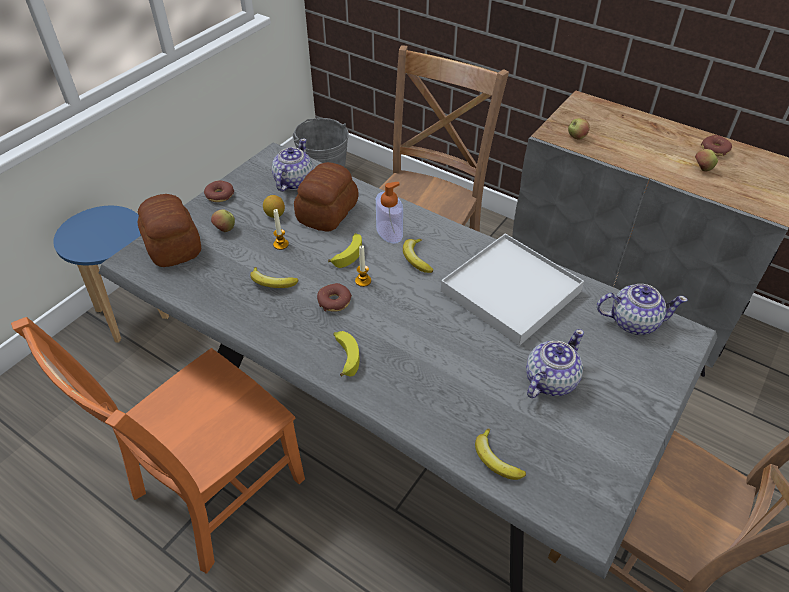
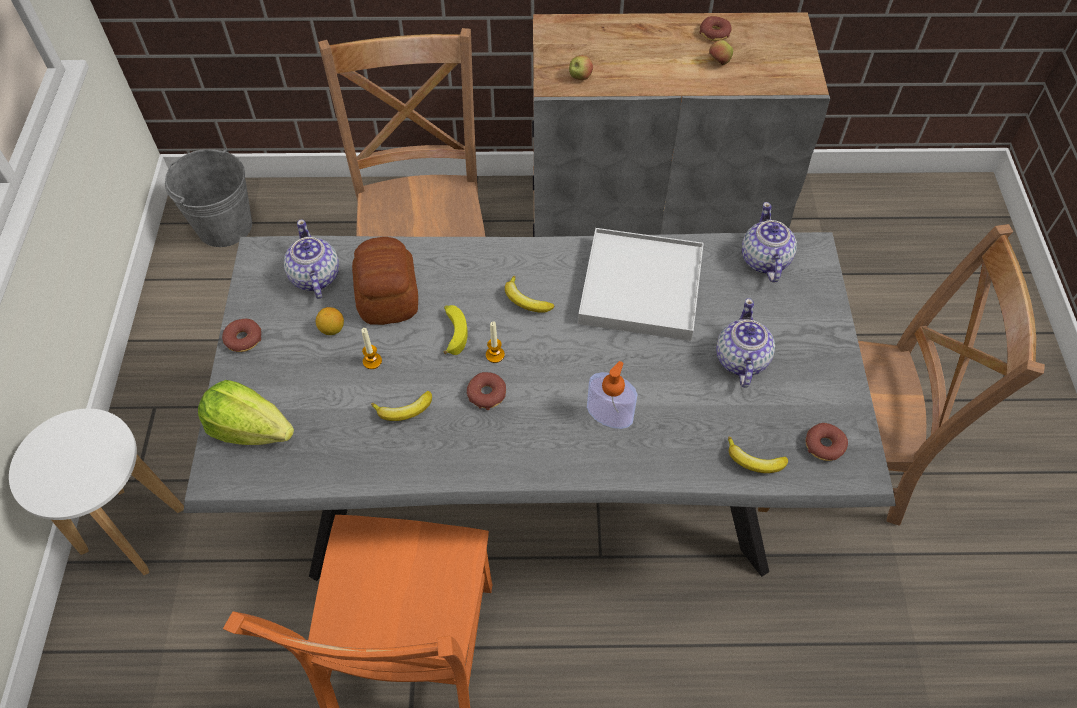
camera: 35 degrees left, 10 degrees up
blue stool [53,206,169,343] -> white stool [9,409,184,575]
bread [138,194,201,267] -> lettuce [198,380,294,445]
apple [211,209,235,232] -> none
banana [334,331,360,377] -> none
soap dispenser [376,182,403,244] -> soap dispenser moved to [587,361,638,429]
teapot [597,284,687,335] -> teapot turned 60 degrees counterclockwise [742,202,797,283]
none -> donut [806,423,848,461]

